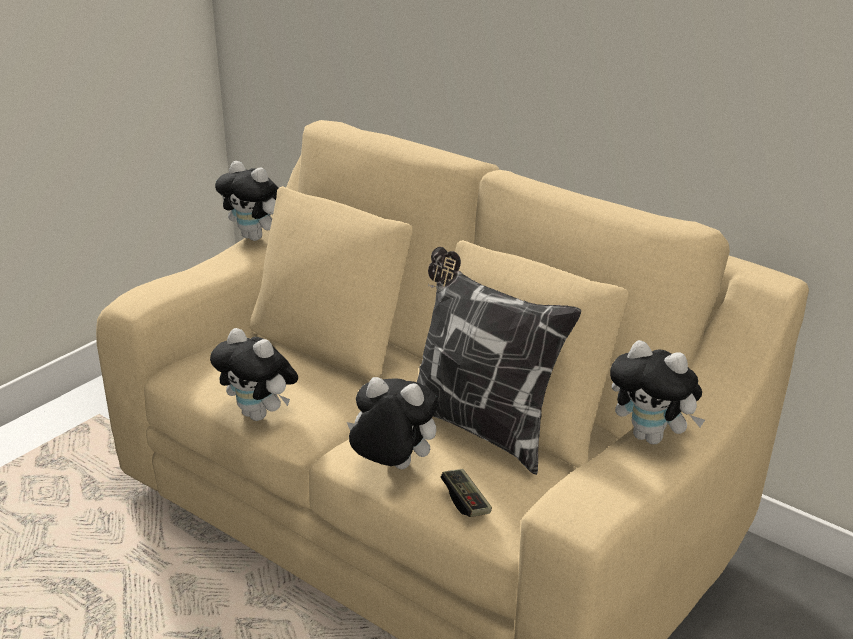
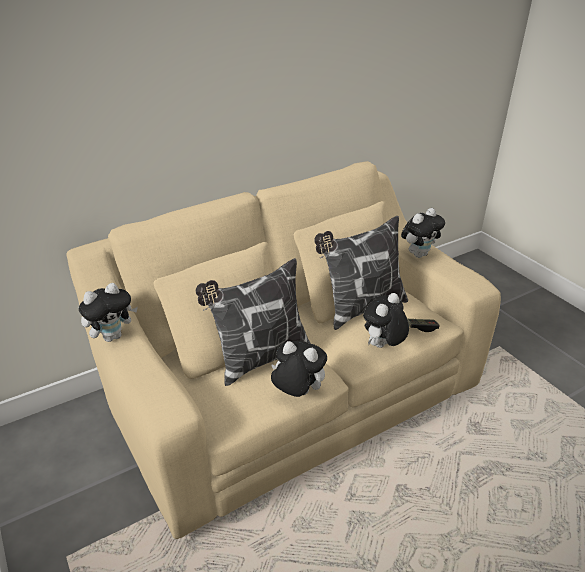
camera: 70 degrees left, 5 degrees up
plush toy [210,328,298,421] -> plush toy turned 120 degrees counterclockwise [271,341,327,397]
none -> pillow [196,258,311,386]

